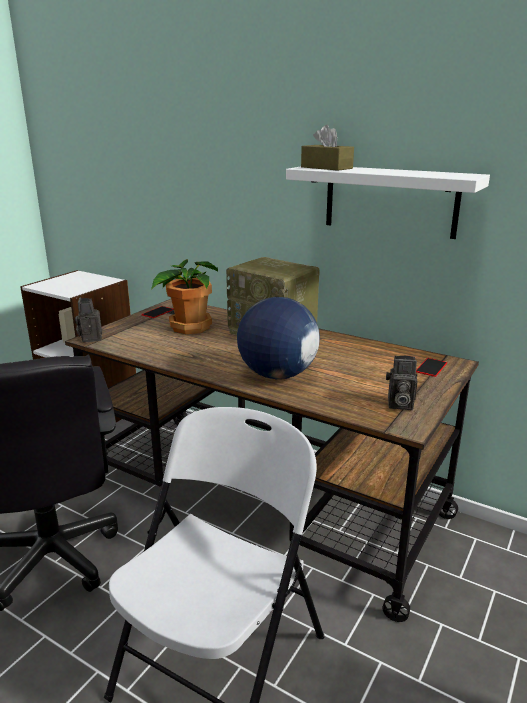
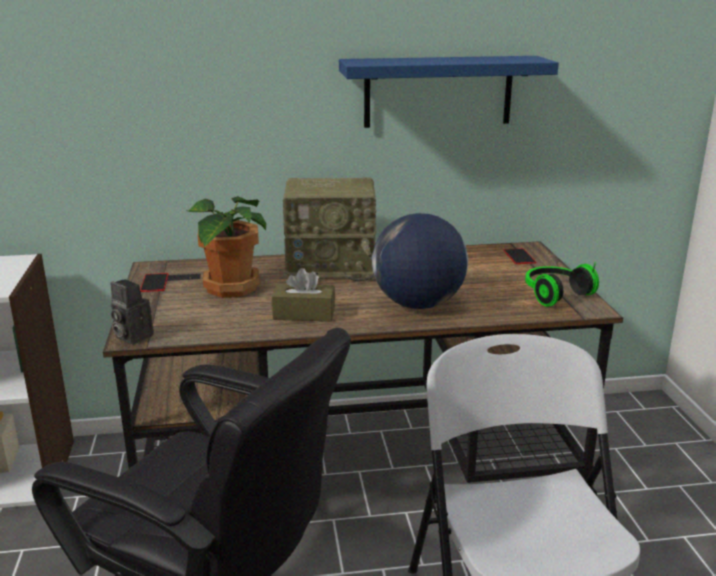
camera: 40 degrees left, 0 degrees up
white shelf [286,166,490,239] -> blue shelf [339,56,559,128]
brown tissue box [301,125,354,171] -> brown tissue box moved to [272,268,335,321]
camera [386,356,418,410] -> headphones [525,262,599,307]

